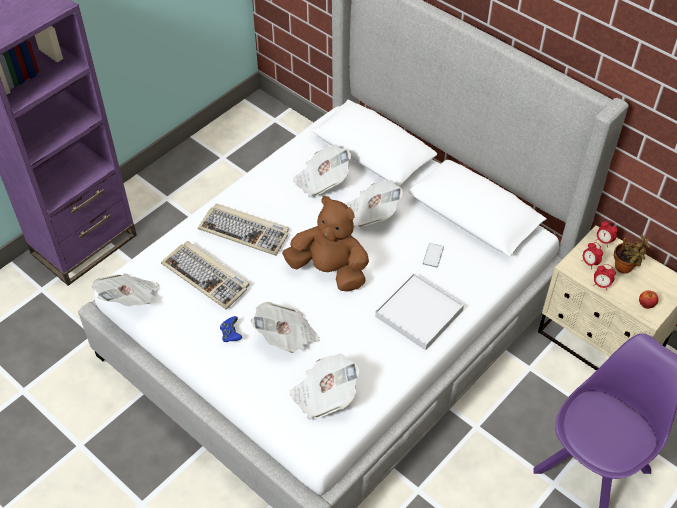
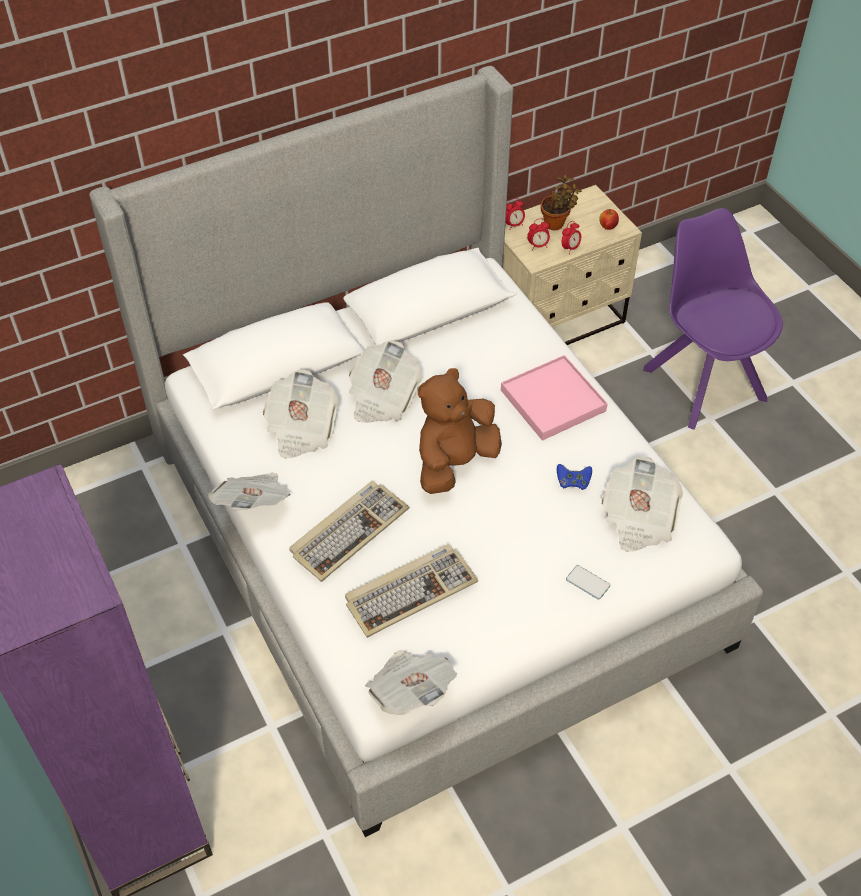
camera: 70 degrees left, 0 degrees up
blue game controller [220,316,242,342] -> blue game controller moved to [557,464,592,490]
newspaper [251,302,320,353] -> newspaper moved to [208,473,290,511]
white tray [375,273,464,350] -> pink tray [501,355,608,441]
phone [423,243,444,267] -> phone moved to [566,565,610,600]

